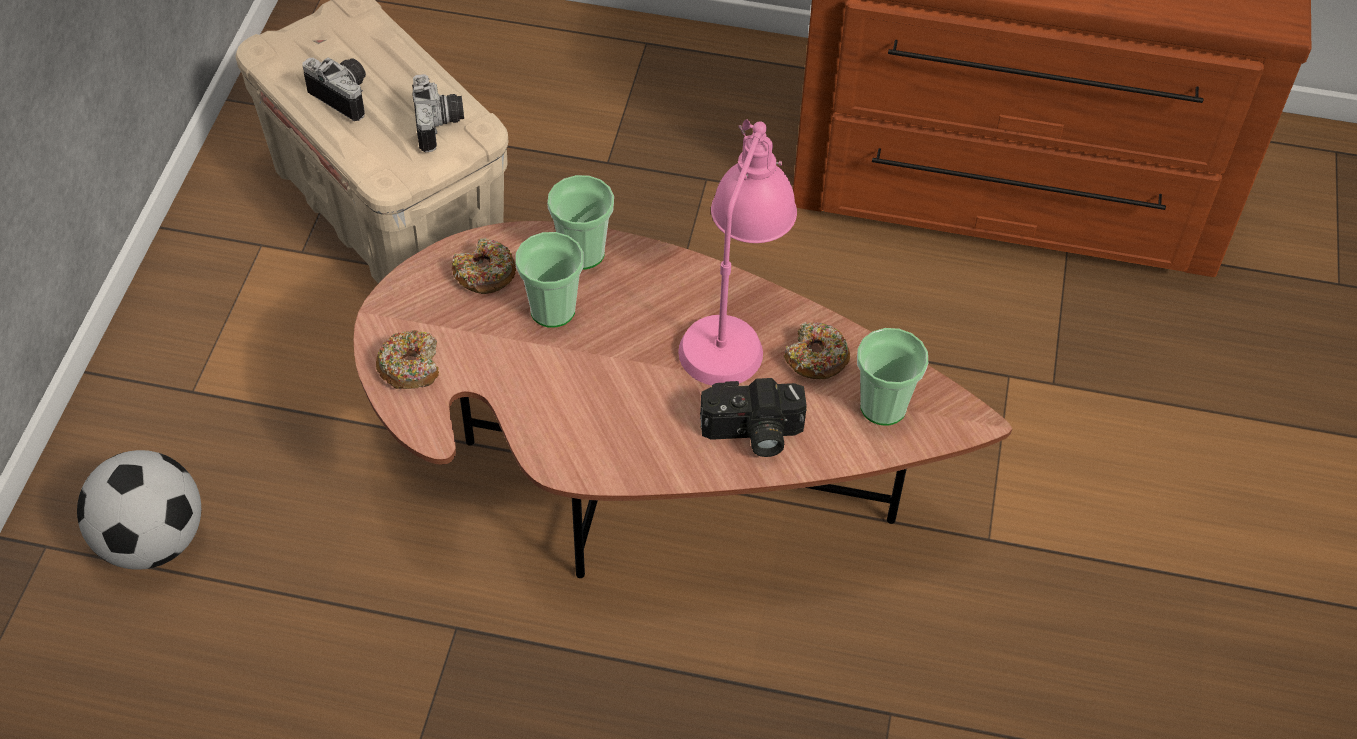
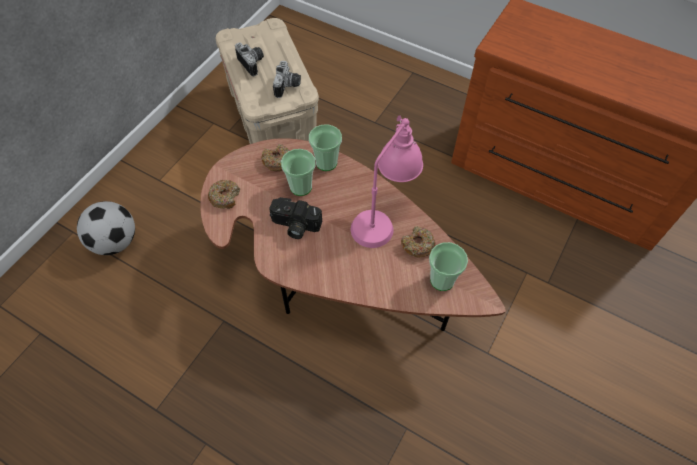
camera: 20 degrees right, 5 degrees up
camera [700,378,807,457] -> camera moved to [269,197,322,239]

